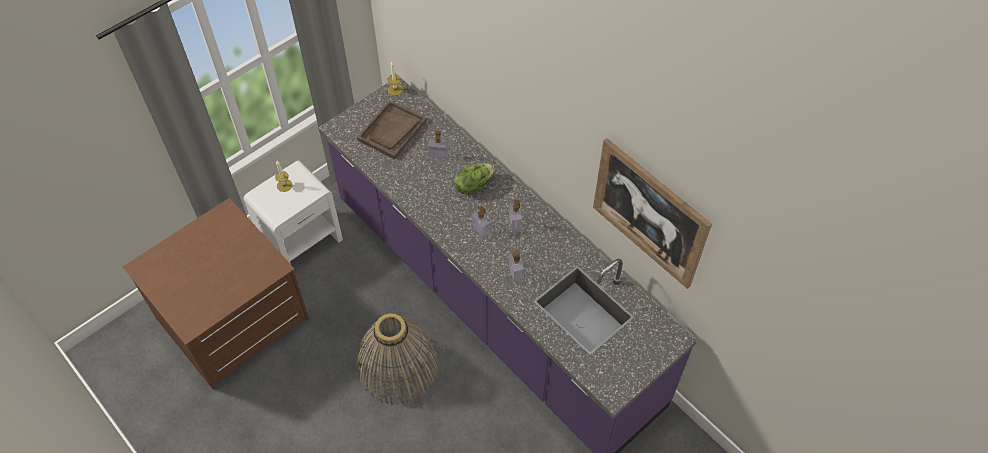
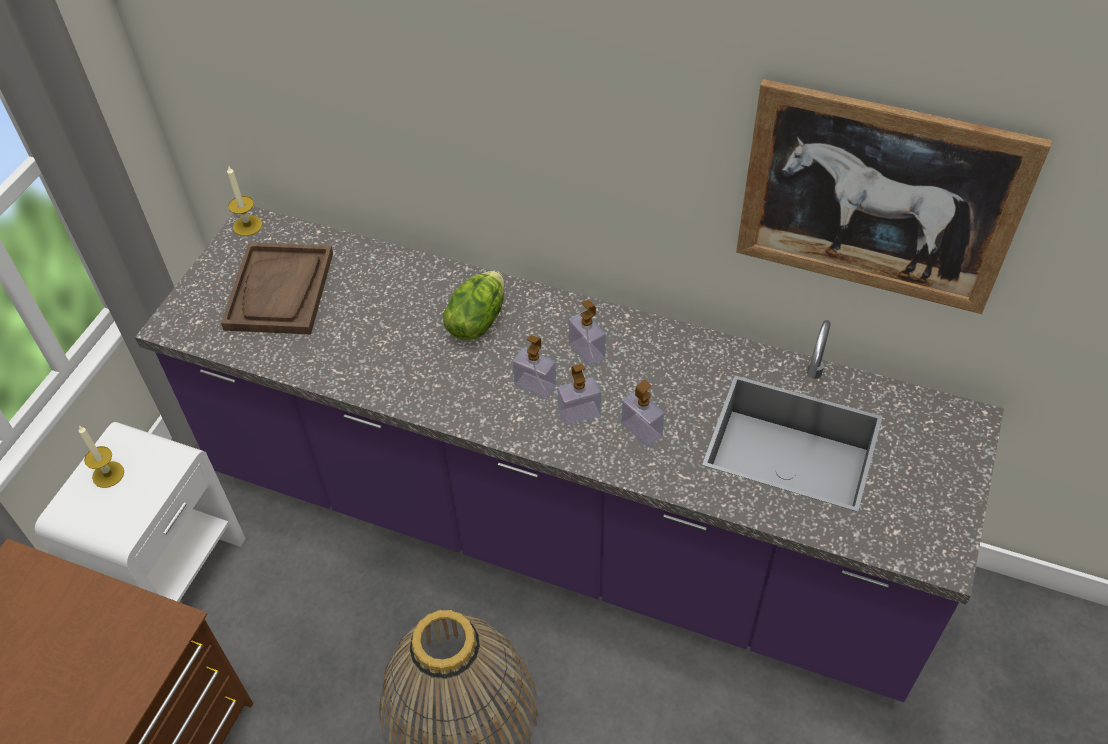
camera: 25 degrees left, 5 degrees down
soap dispenser [428,131,449,159] -> soap dispenser moved to [558,364,601,426]

